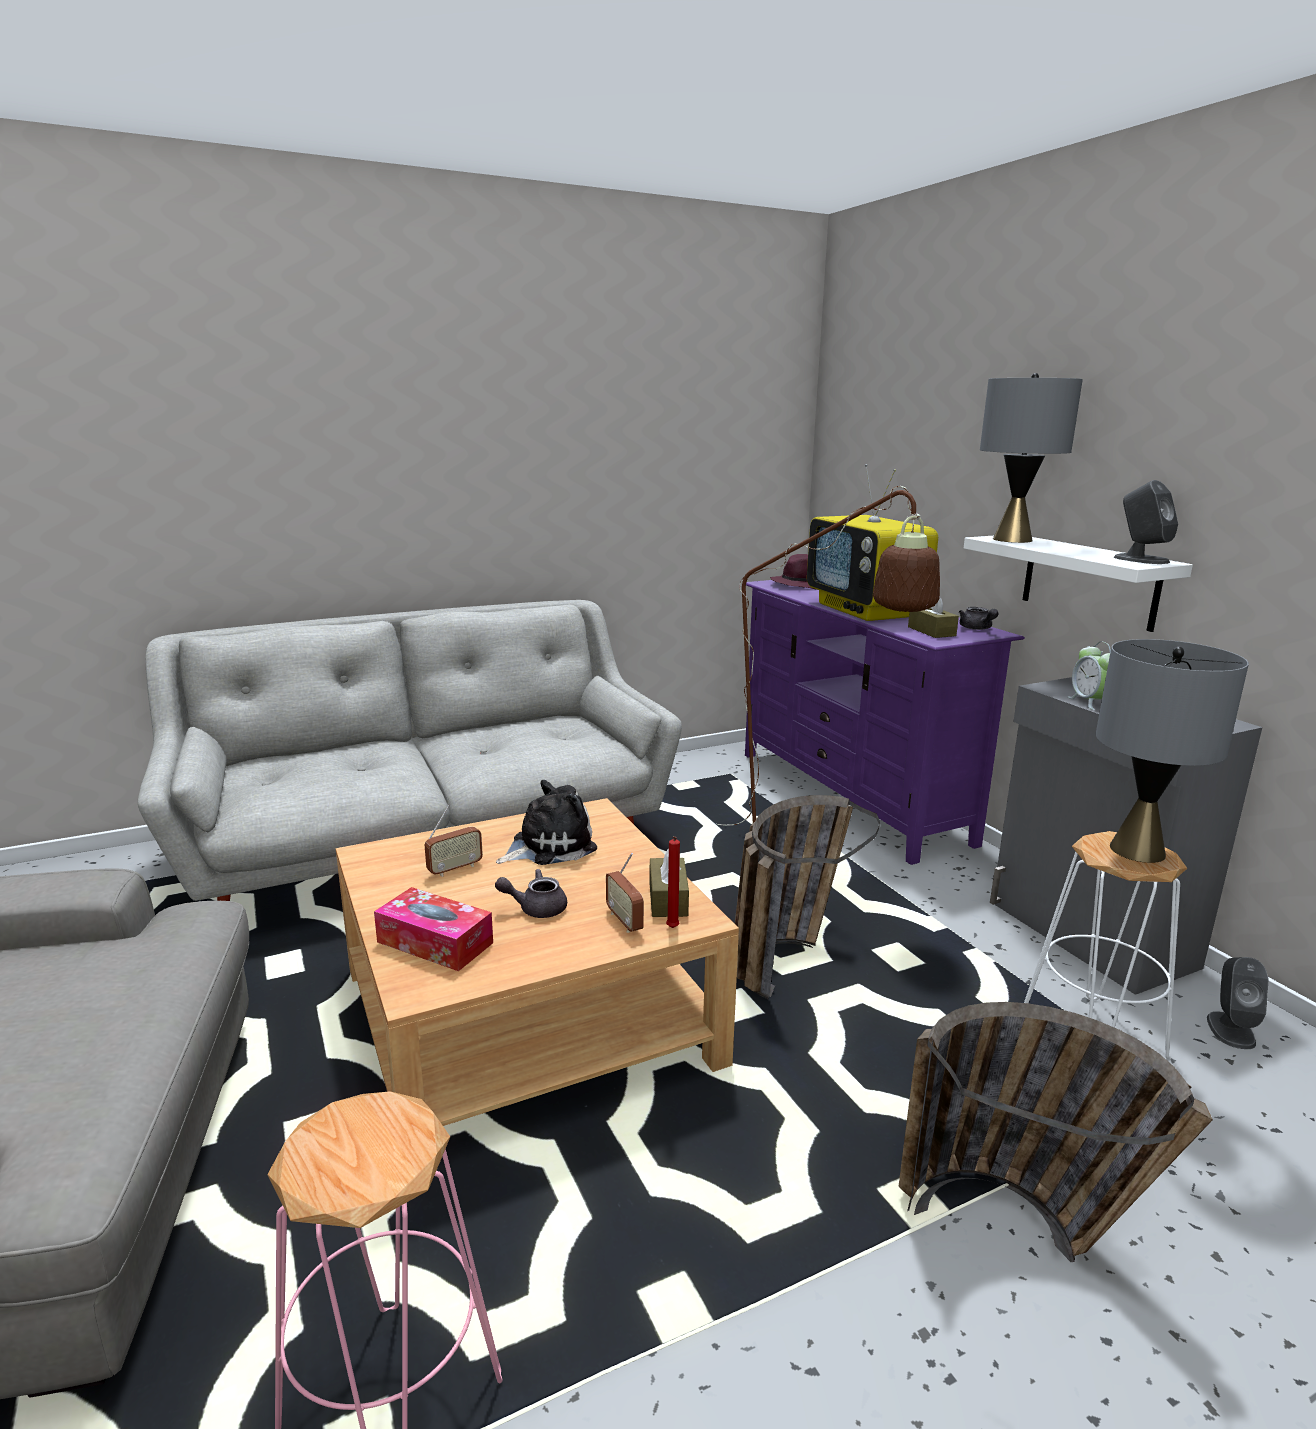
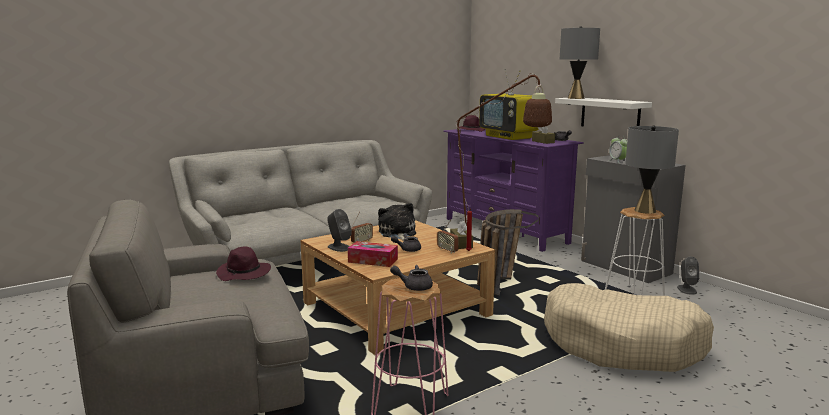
camera: 10 degrees left, 5 degrees down
plush toy [496,780,597,865] -> plush toy turned 60 degrees counterclockwise [378,203,416,241]
basket [898,1002,1213,1262] -> beige dog bed [544,283,714,372]
grey speaker [1114,480,1178,564] -> grey speaker moved to [327,209,352,252]
none -> purple hat [216,246,271,281]
none -> grey teapot [390,265,433,291]

